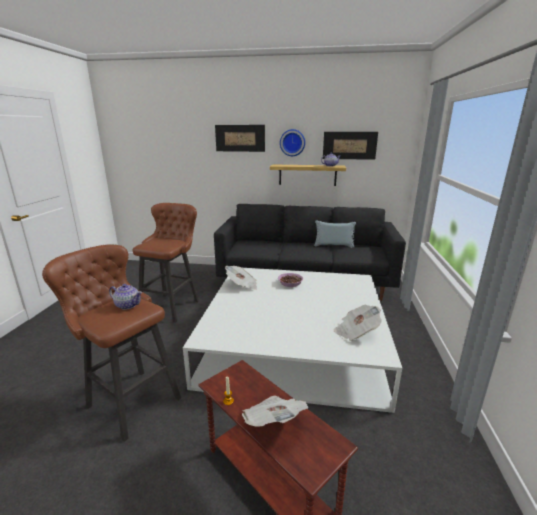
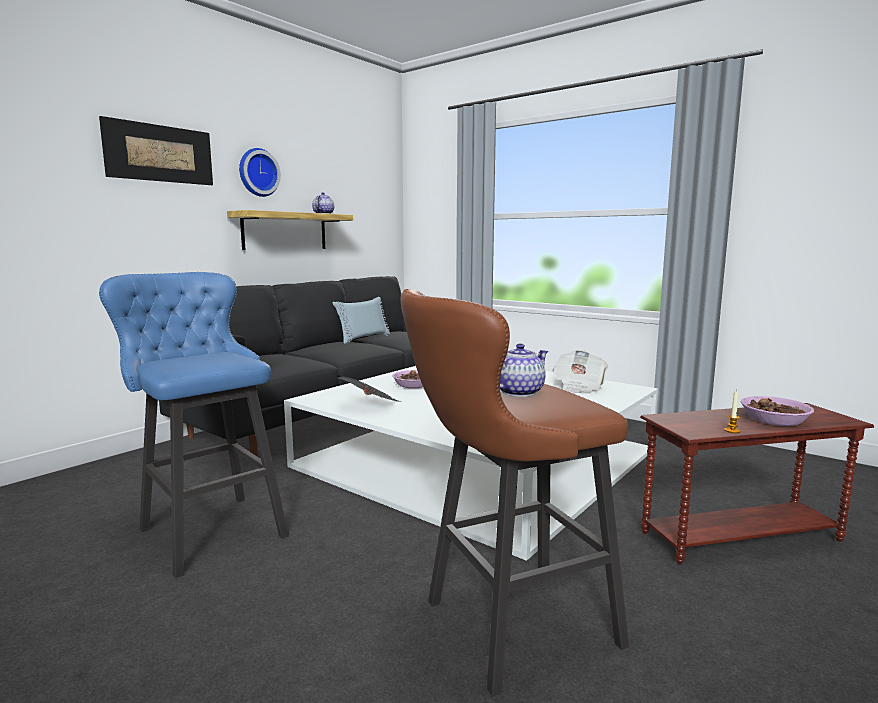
camera: 60 degrees left, 10 degrees down
brown stool [132,203,199,323] -> blue stool [99,272,289,579]
newspaper [242,396,309,427] -> bowl [740,396,814,426]
picture [323,132,378,160] -> none

